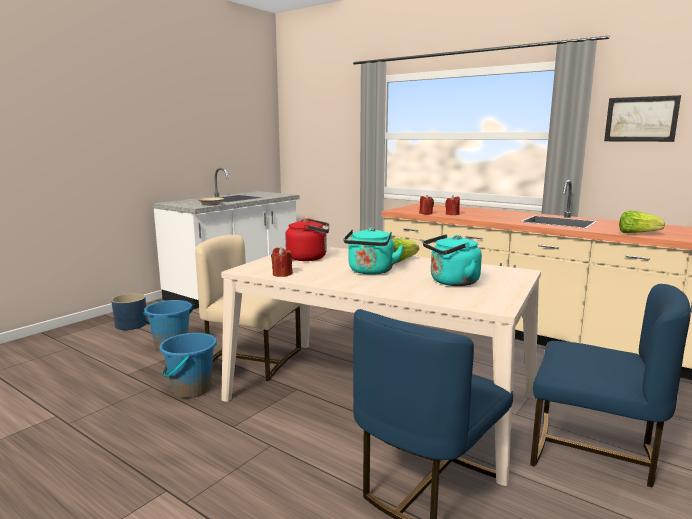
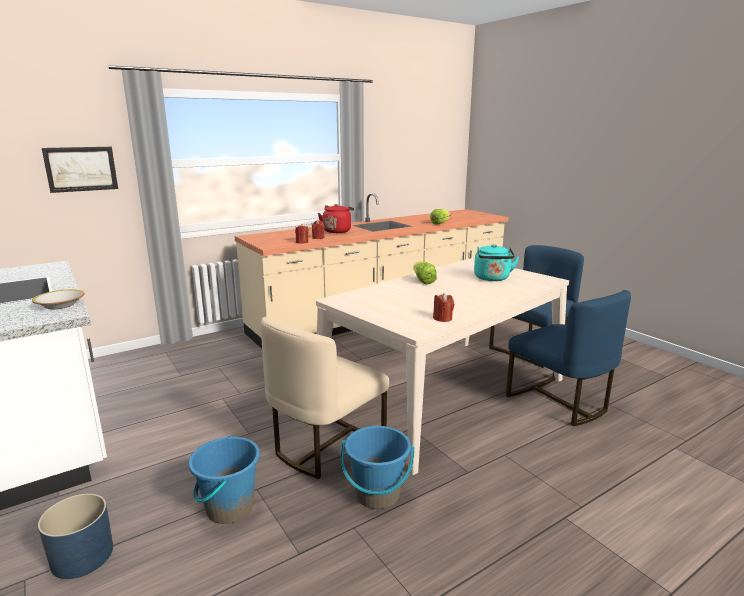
camera: 70 degrees left, 5 degrees up
red kettle [285,218,329,261] -> red kettle moved to [318,204,354,233]
turquoise kettle [344,227,404,275] -> none
picture [604,95,681,142] -> picture moved to [42,147,118,193]

